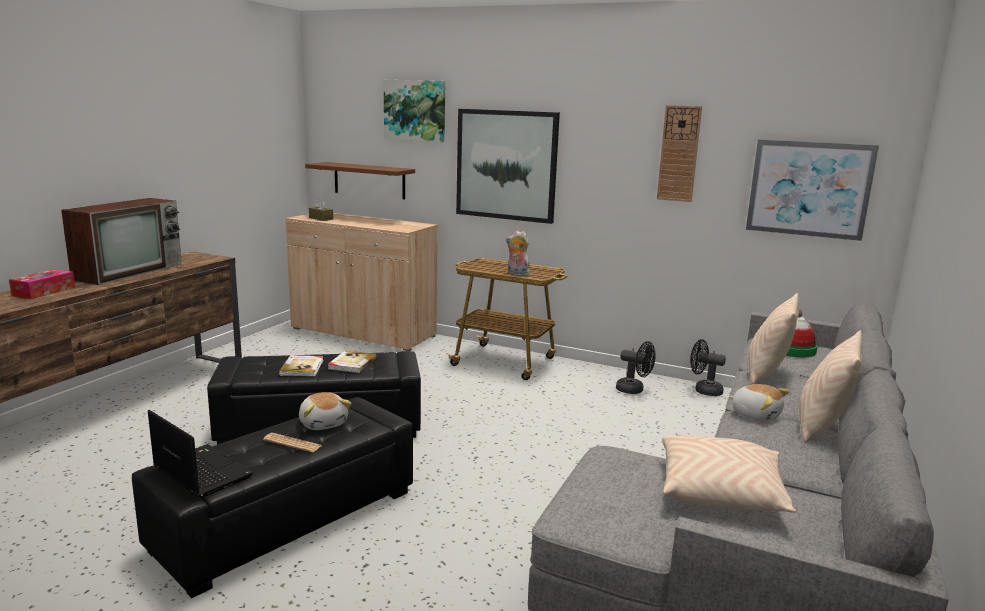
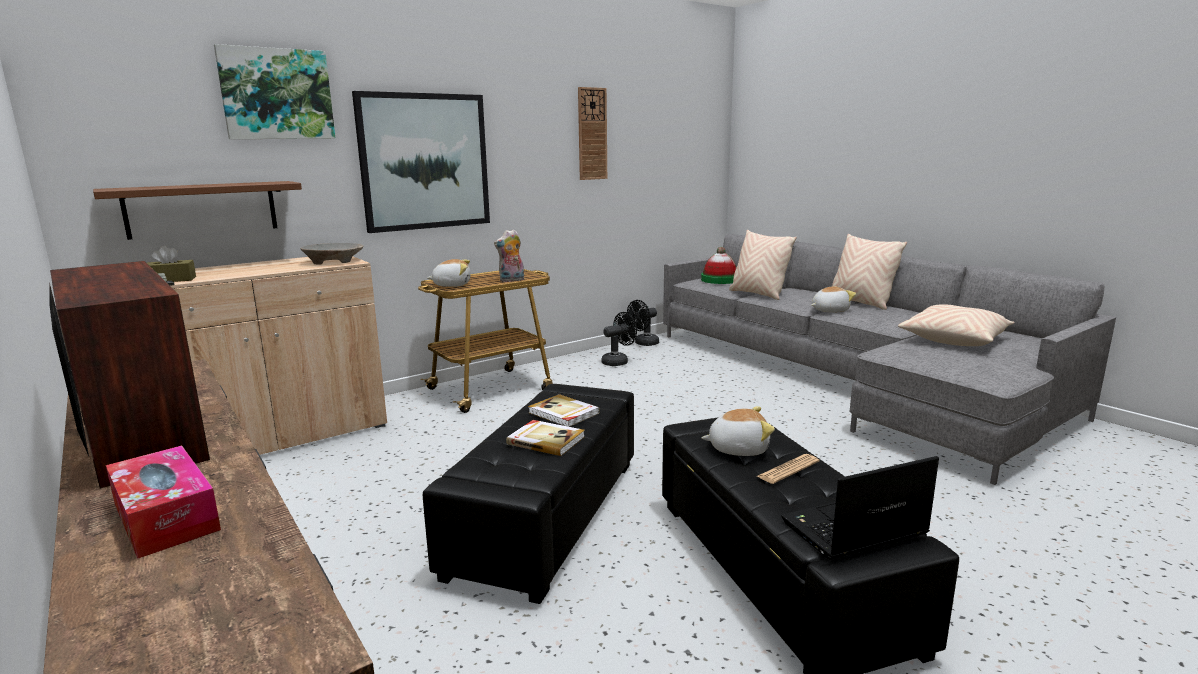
camera: 60 degrees left, 0 degrees up
picture [746,139,879,241] -> none
none -> beige bowl [300,243,363,265]
none -> plush toy [427,259,471,287]

